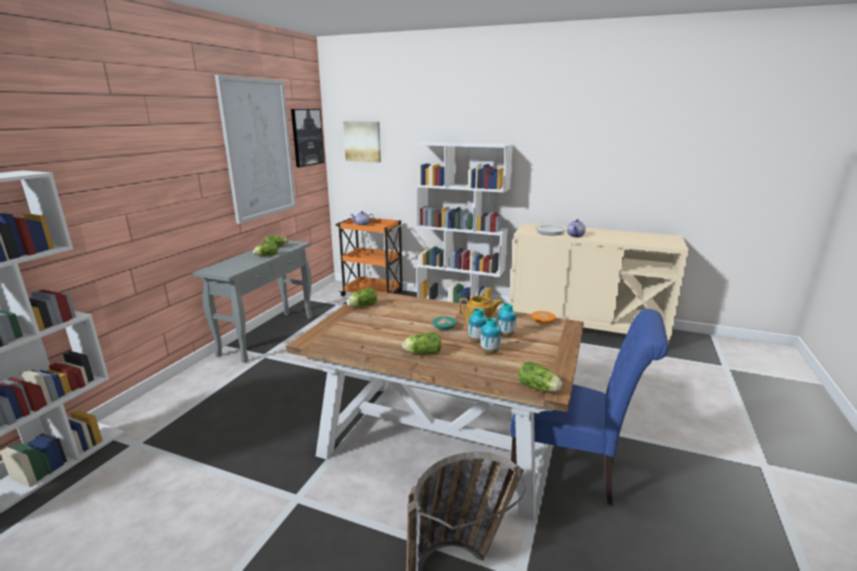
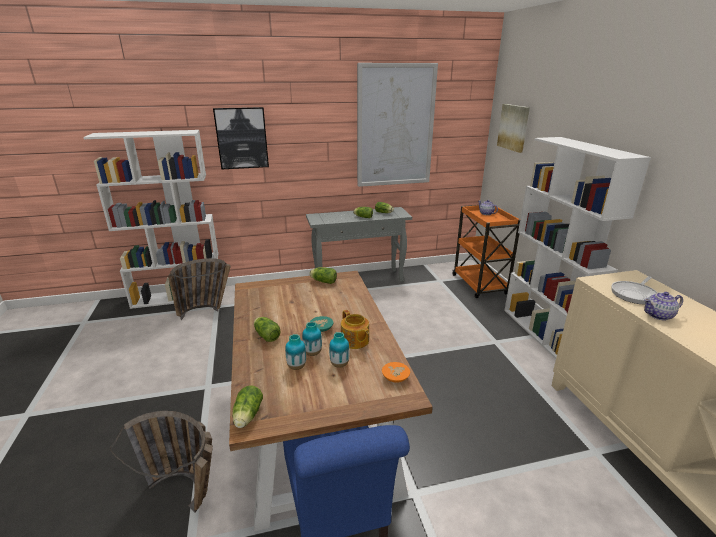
camera: 55 degrees right, 5 degrees up
picture [291,109,324,167] -> picture moved to [213,107,269,170]
none -> basket [168,258,231,320]

